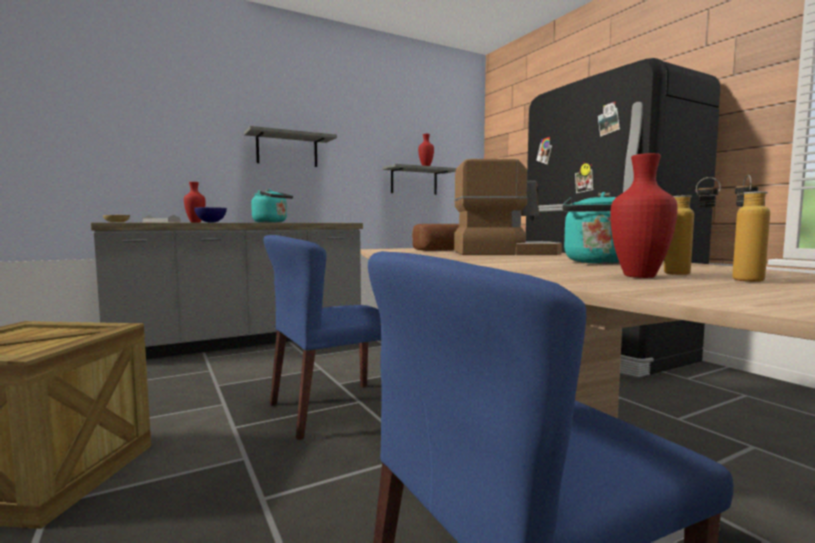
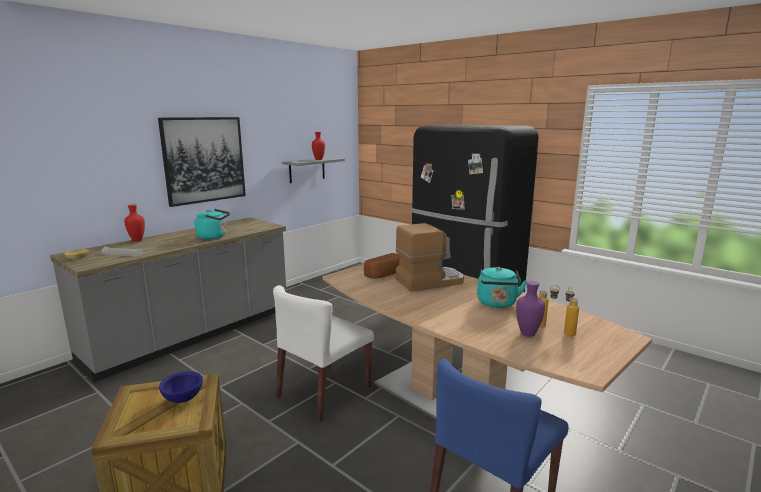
camera: 20 degrees left, 10 degrees up
blue bowl [194,207,227,222] -> blue bowl moved to [159,371,203,403]
grey shelf [244,126,337,167] -> picture [158,117,246,207]
blue chair [263,235,381,440] -> white chair [273,285,374,422]
red vase [610,153,678,278] -> purple vase [516,281,545,337]

